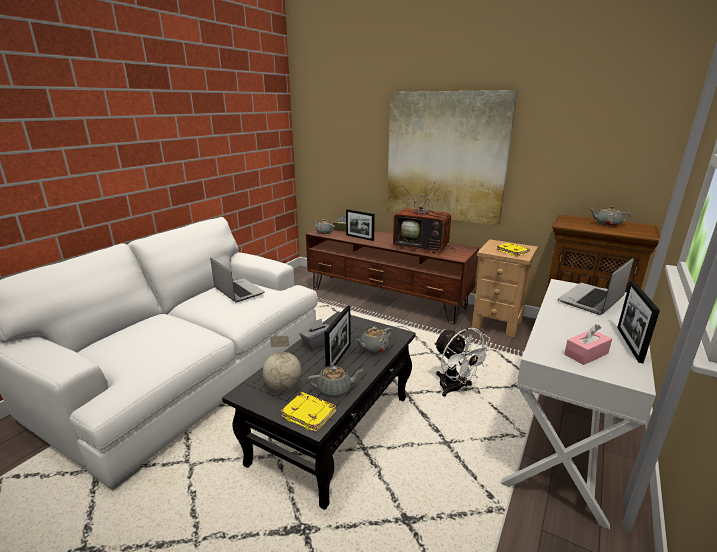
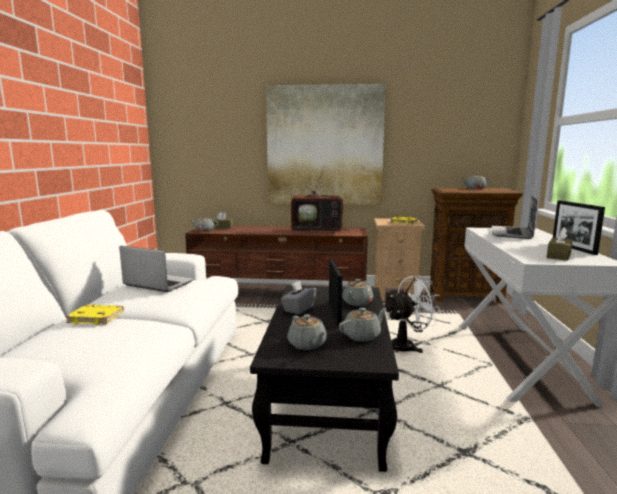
camera: 25 degrees left, 10 degrees down
globe [263,336,302,391] -> grey teapot [287,314,327,350]
yellow book [280,392,336,432] -> yellow book moved to [66,305,124,325]
picture frame [346,209,375,241] -> none
white fan [434,328,493,397] -> white fan turned 60 degrees counterclockwise [383,275,442,353]
pink tissue box [564,324,612,365] -> brown tissue box [547,227,573,261]

